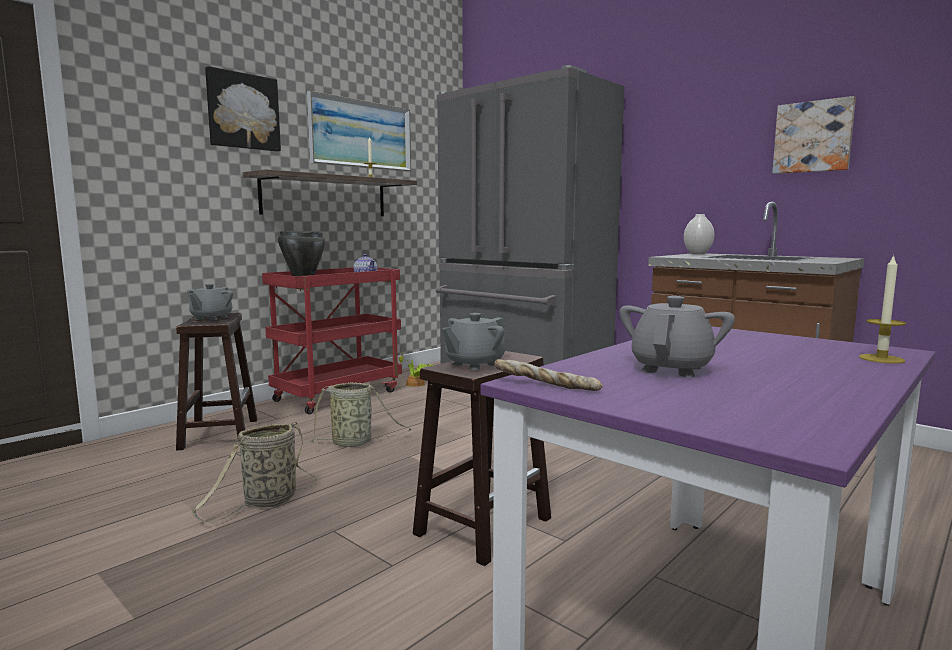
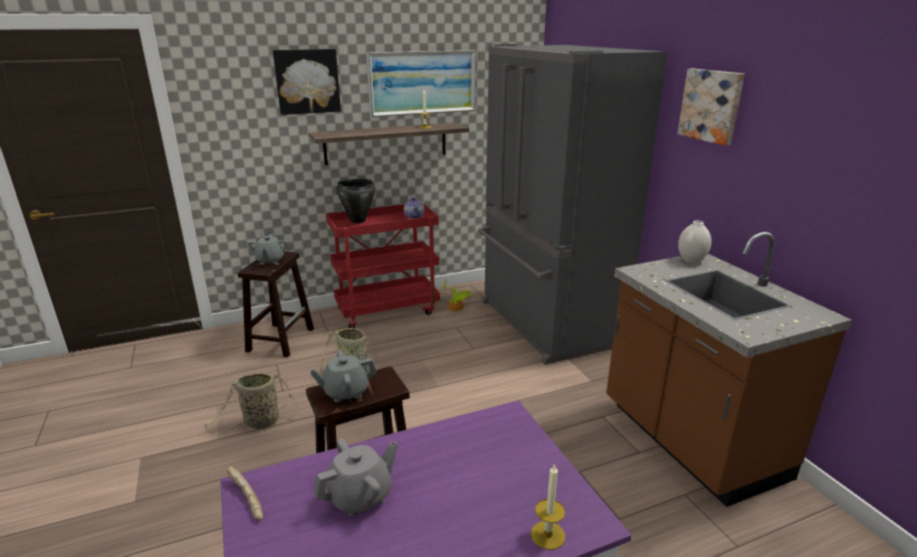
camera: 25 degrees right, 15 degrees up
grey teapot [187,284,233,321] -> grey teapot turned 45 degrees counterclockwise [248,234,288,265]
picture [772,96,856,174] -> picture moved to [677,69,745,146]

